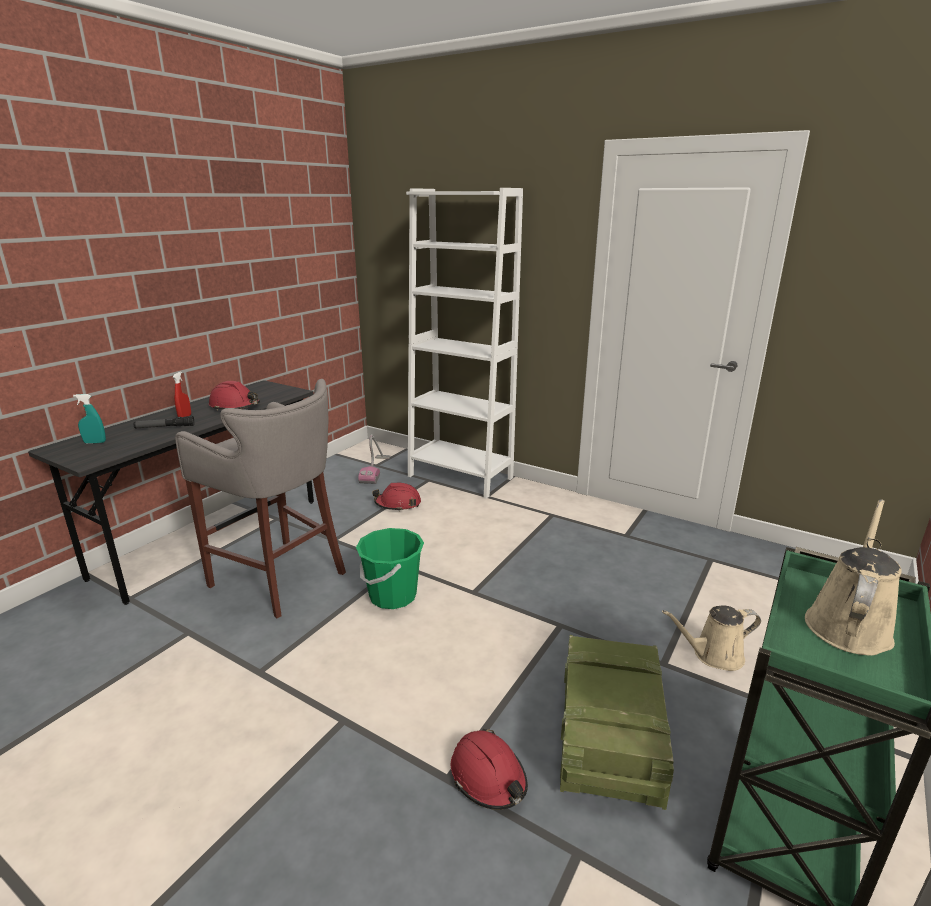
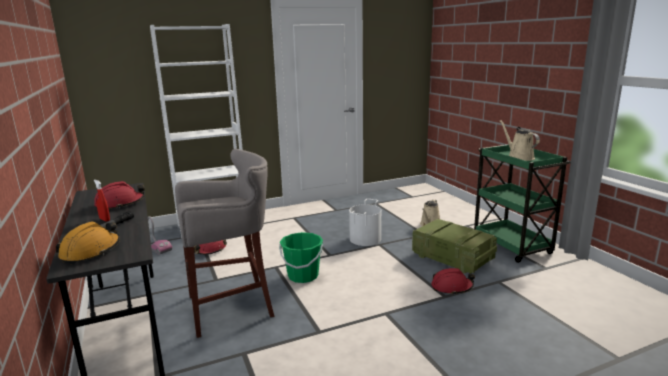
camera: 55 degrees left, 5 degrees down
turquoise spray bottle [73,394,106,444] -> orange hard hat [56,221,120,264]
none -> white bucket [349,199,381,246]

